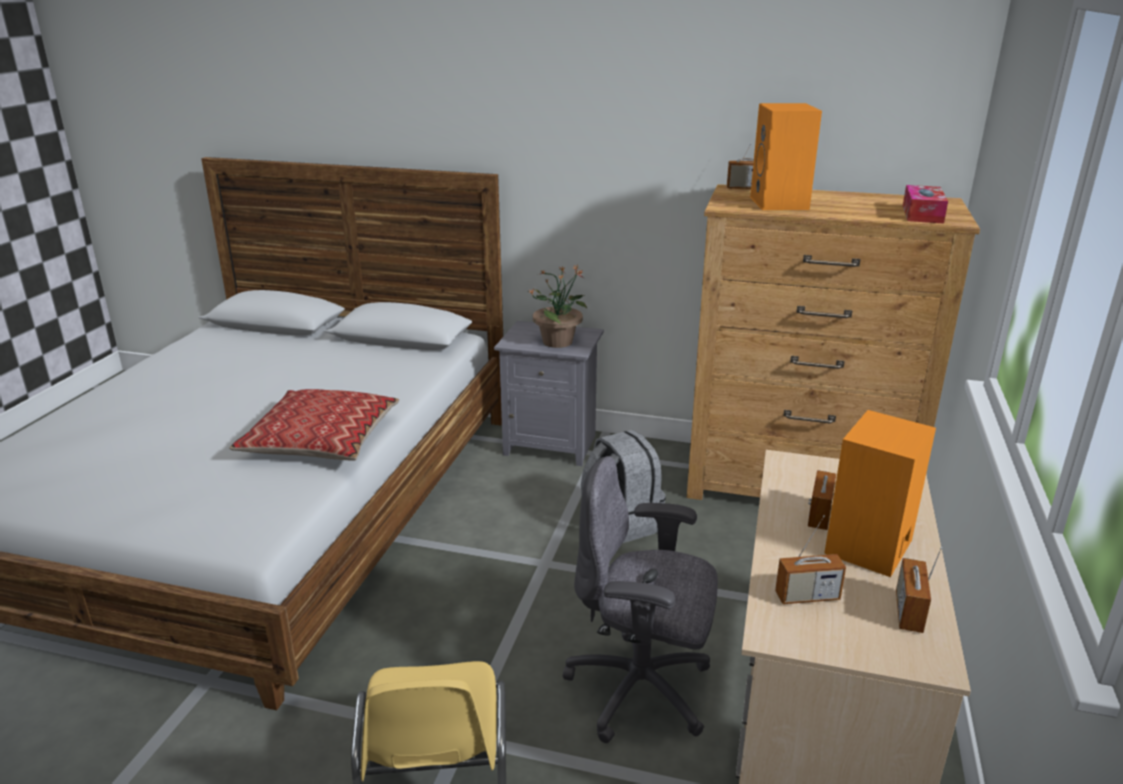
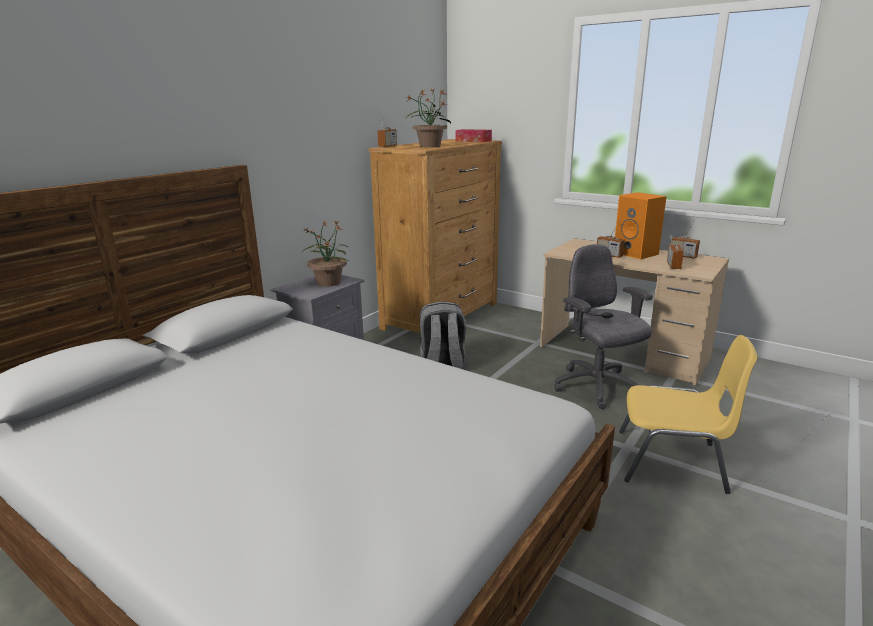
camera: 70 degrees left, 5 degrees down
pillow [229,389,399,461] -> none
grey office chair [562,456,718,743] -> grey office chair turned 120 degrees clockwise [555,244,653,409]
orange speaker [750,103,822,210] -> potted plant [406,89,451,147]

